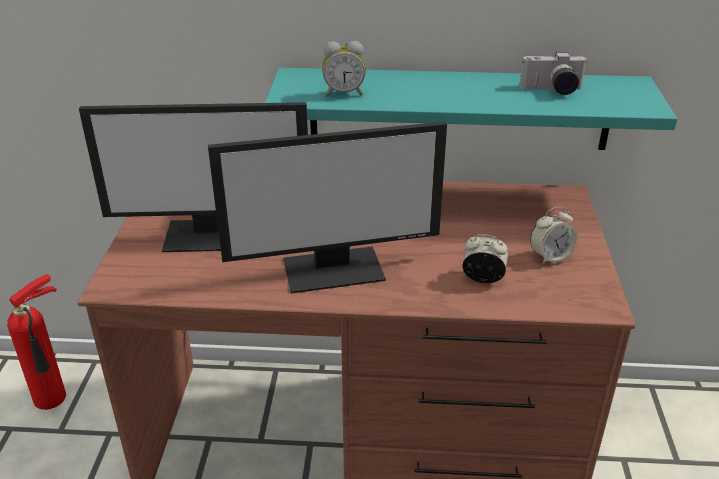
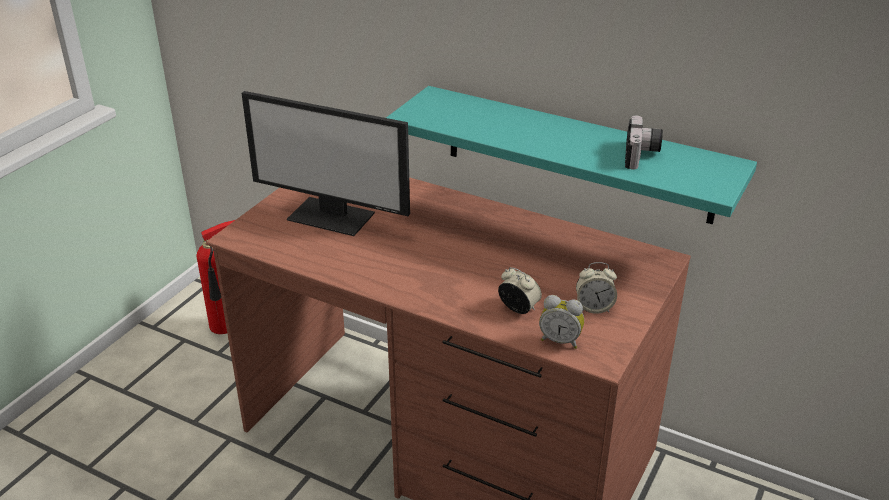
camera: 25 degrees right, 0 degrees up
monitor [208,122,447,294] -> none
alarm clock [322,41,366,97] -> alarm clock moved to [539,295,584,349]
camera [519,52,588,95] -> camera turned 105 degrees counterclockwise [625,116,663,170]

